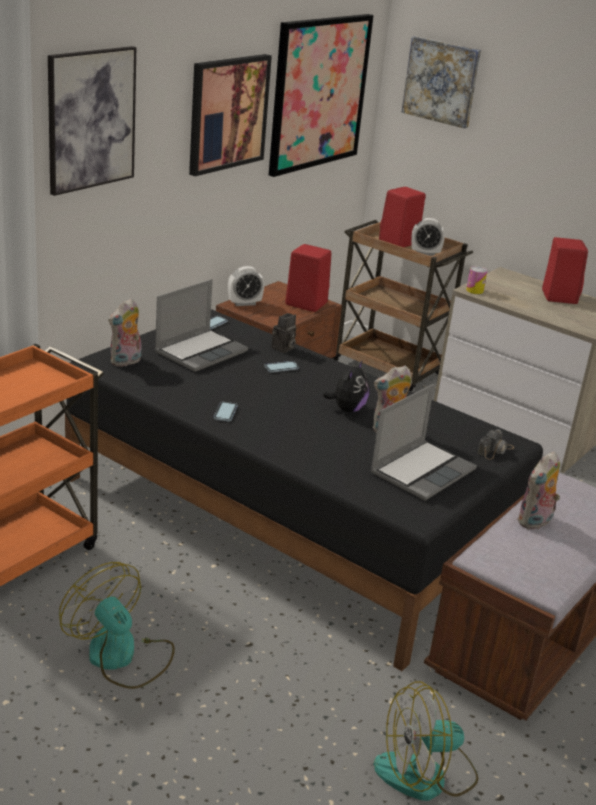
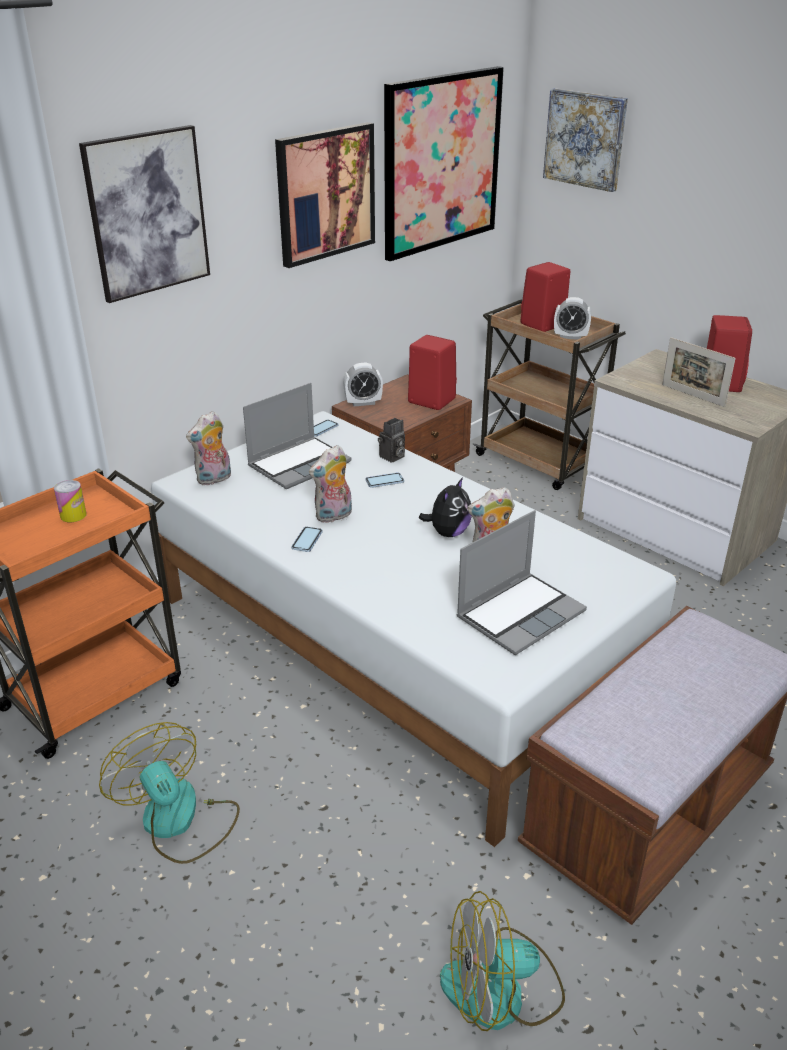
camera: 10 degrees right, 5 degrees up
black bed [65,309,543,671] -> white bed [151,411,676,847]
can [466,266,487,294] -> can moved to [54,480,87,522]
camera [478,429,514,459] -> none
plush toy [517,451,560,530] -> plush toy moved to [309,445,352,523]
none -> picture frame [662,337,736,407]

